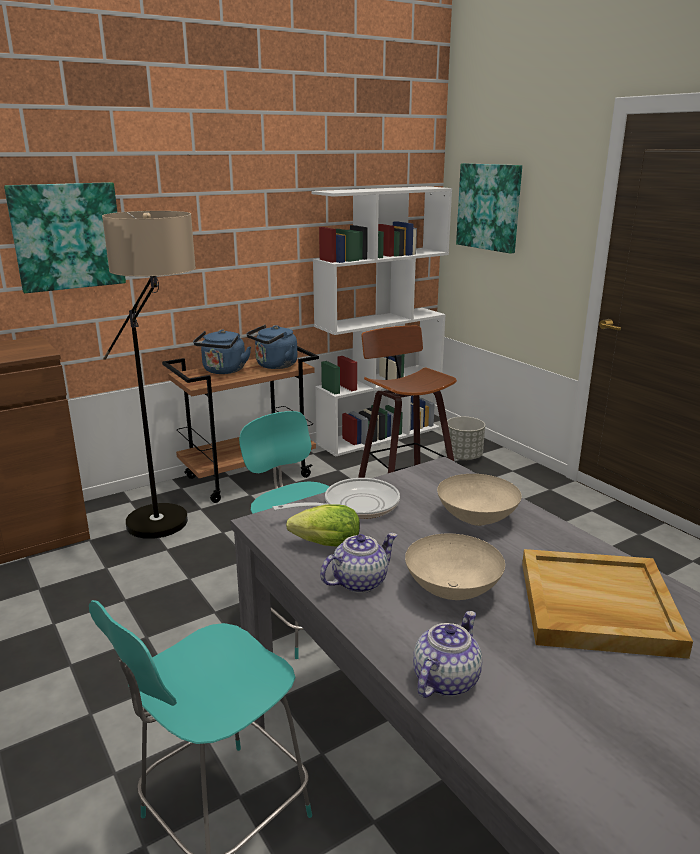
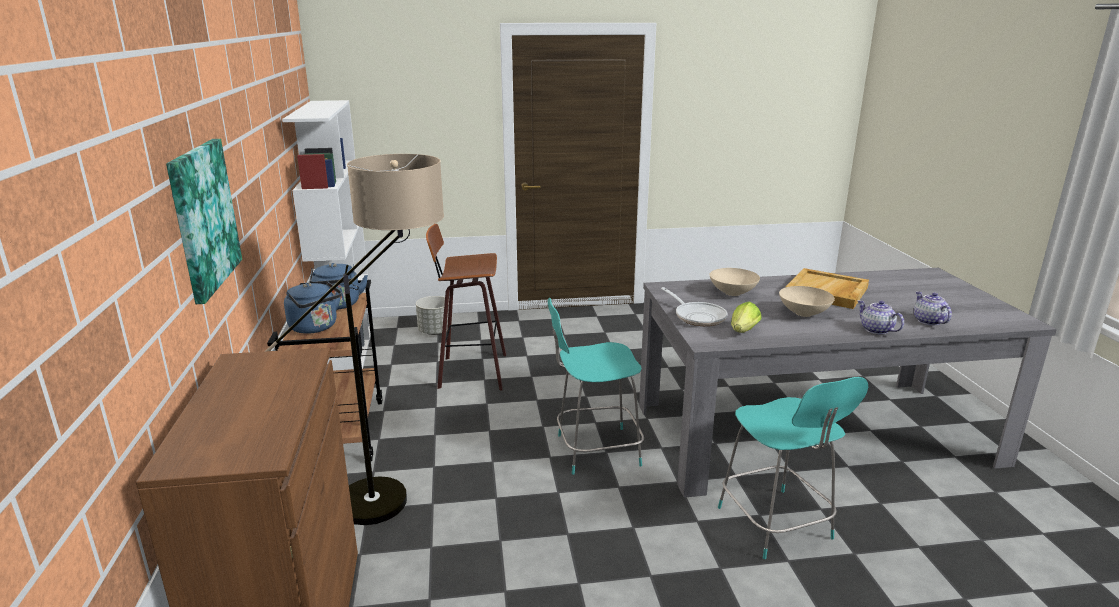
camera: 65 degrees left, 0 degrees up
frying pan [272,478,400,519] -> frying pan turned 150 degrees clockwise [661,287,728,326]
teapot [320,533,397,593] -> teapot moved to [914,291,952,326]
picture [456,163,522,254] -> none

